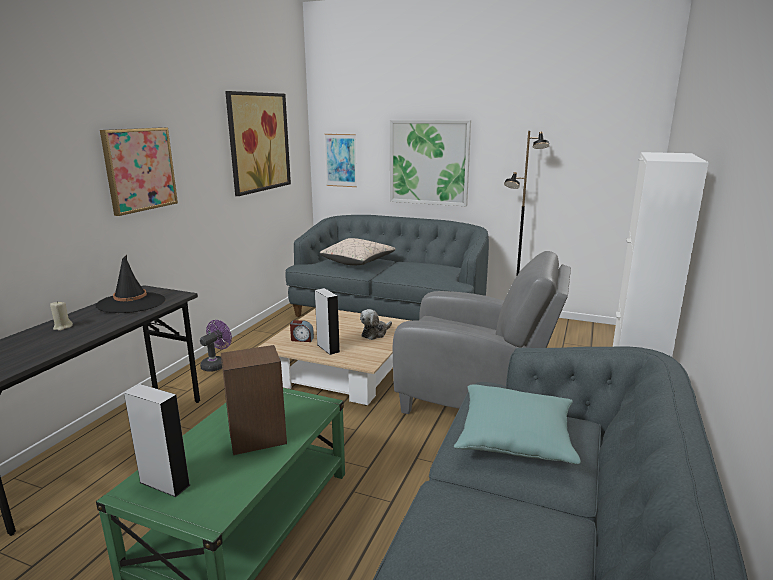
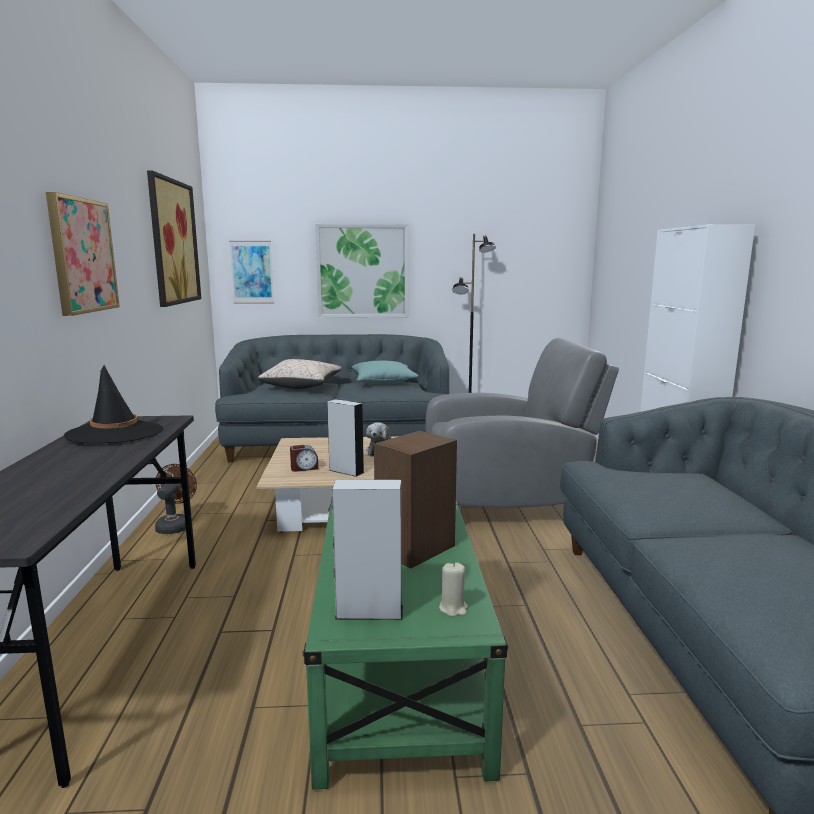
camera: 25 degrees left, 5 degrees down
beige candle [50,301,73,331] -> beige candle moved to [439,562,468,617]
purple fan [200,320,232,371] -> brown fan [155,464,197,534]
turquoise pillow [454,384,581,464] -> turquoise pillow moved to [352,361,418,384]

